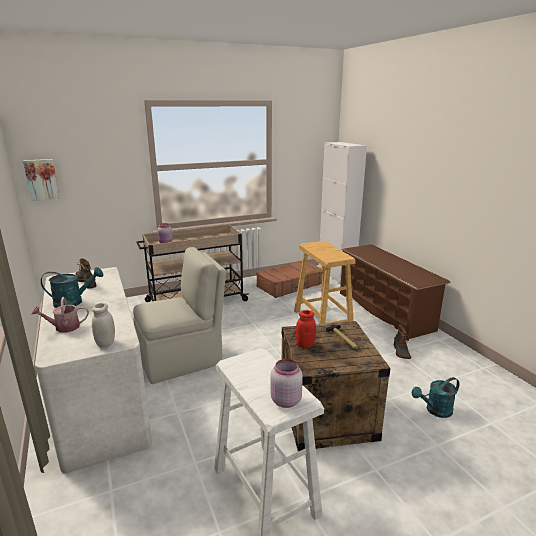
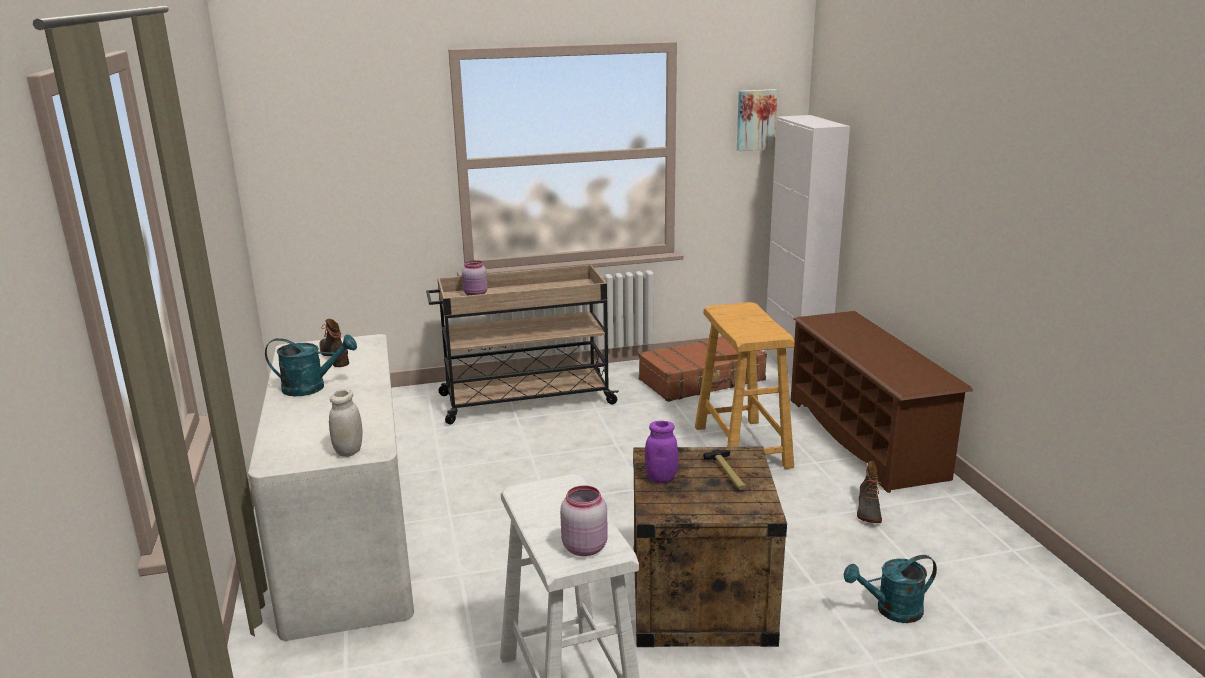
camera: 10 degrees right, 0 degrees up
picture [23,159,60,201] -> picture moved to [737,89,777,151]
watering can [31,297,89,333] -> none
beige chair [133,247,226,384] -> none
red jar [296,310,316,348] -> purple jar [645,421,678,483]

